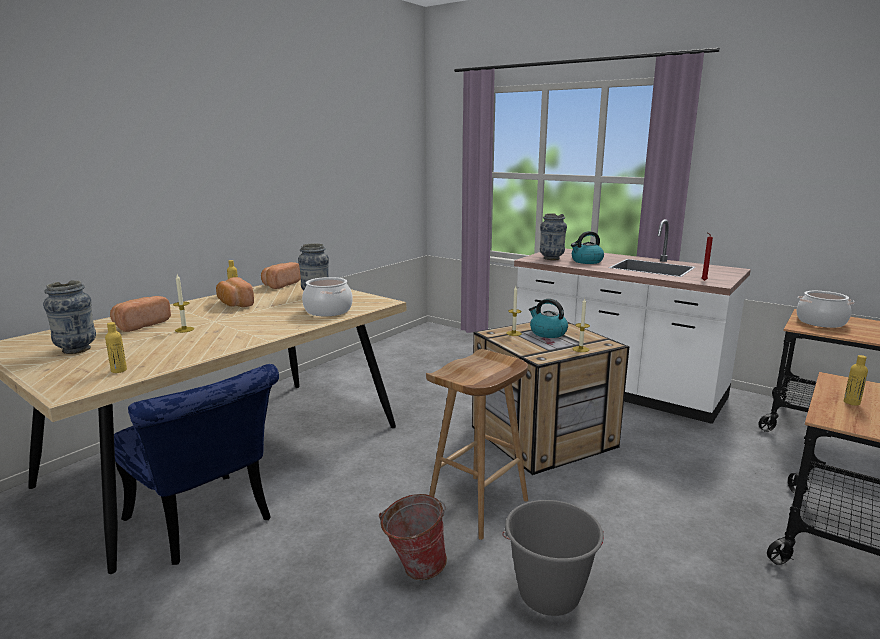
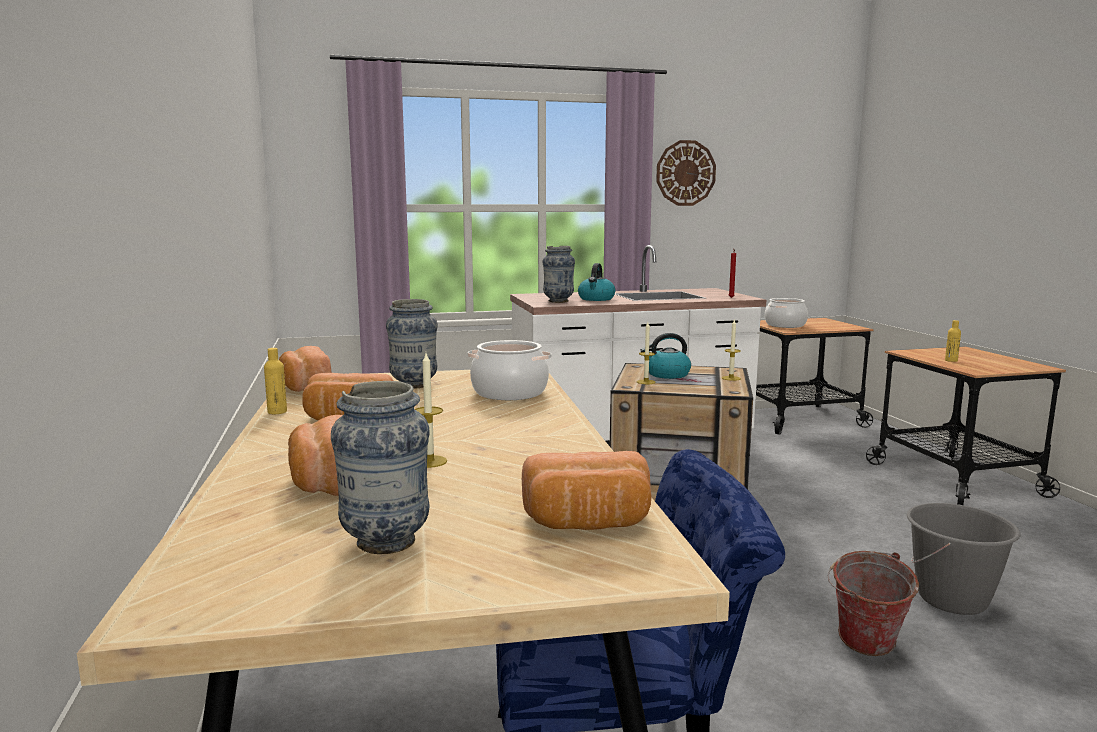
camera: 50 degrees left, 5 degrees down
yellow bottle [105,322,127,373] -> bread [522,451,651,530]
brown stool [426,349,528,540] -> none
none -> wall clock [656,140,716,206]

